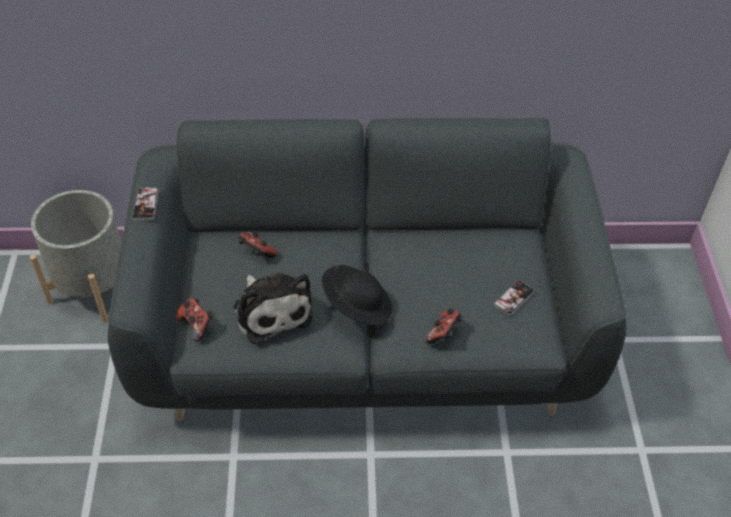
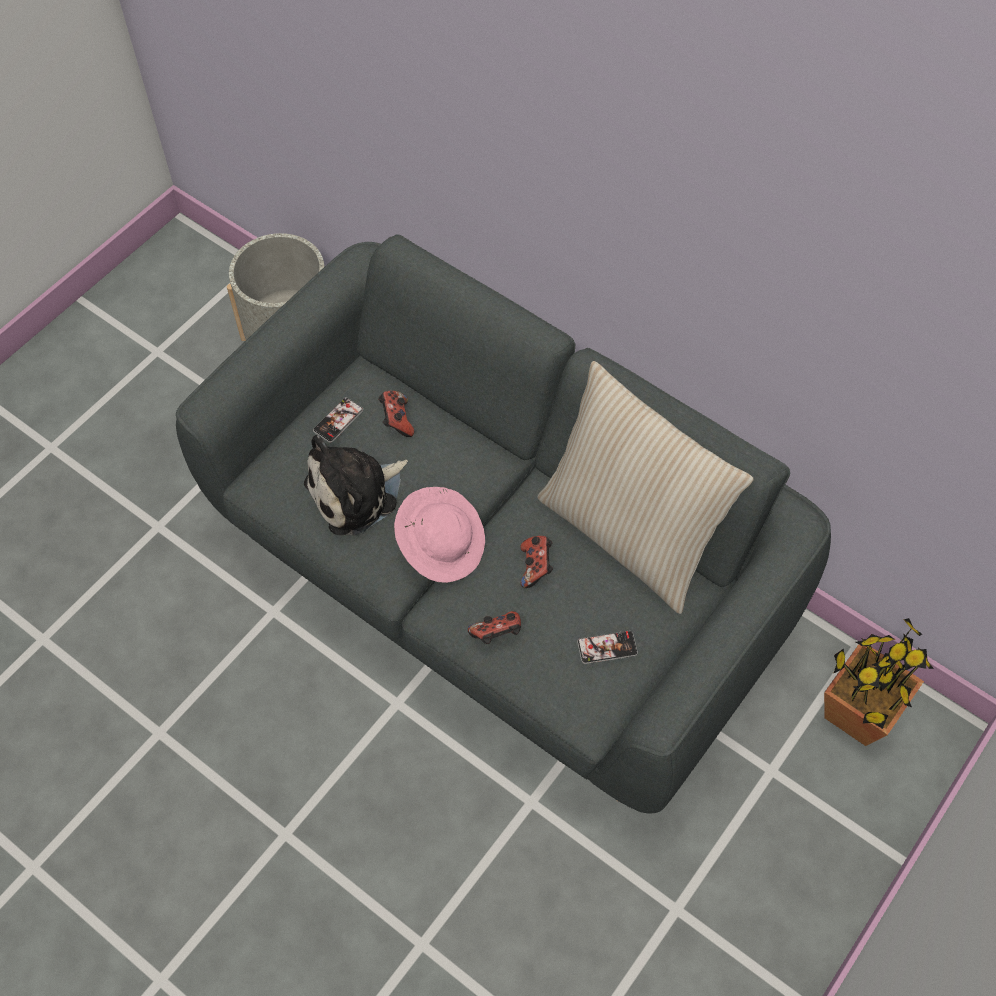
camera: 40 degrees right, 10 degrees up
phone [132,187,159,220] -> phone moved to [313,398,363,443]
game controller [176,297,212,342] -> game controller moved to [520,536,553,588]
plush toy [233,273,313,344] -> plush toy turned 45 degrees clockwise [304,435,408,536]
black hat [322,265,392,326] -> pink hat [394,487,485,583]
none -> beige pillow [537,361,754,614]
none -> potted plant [824,618,934,746]

